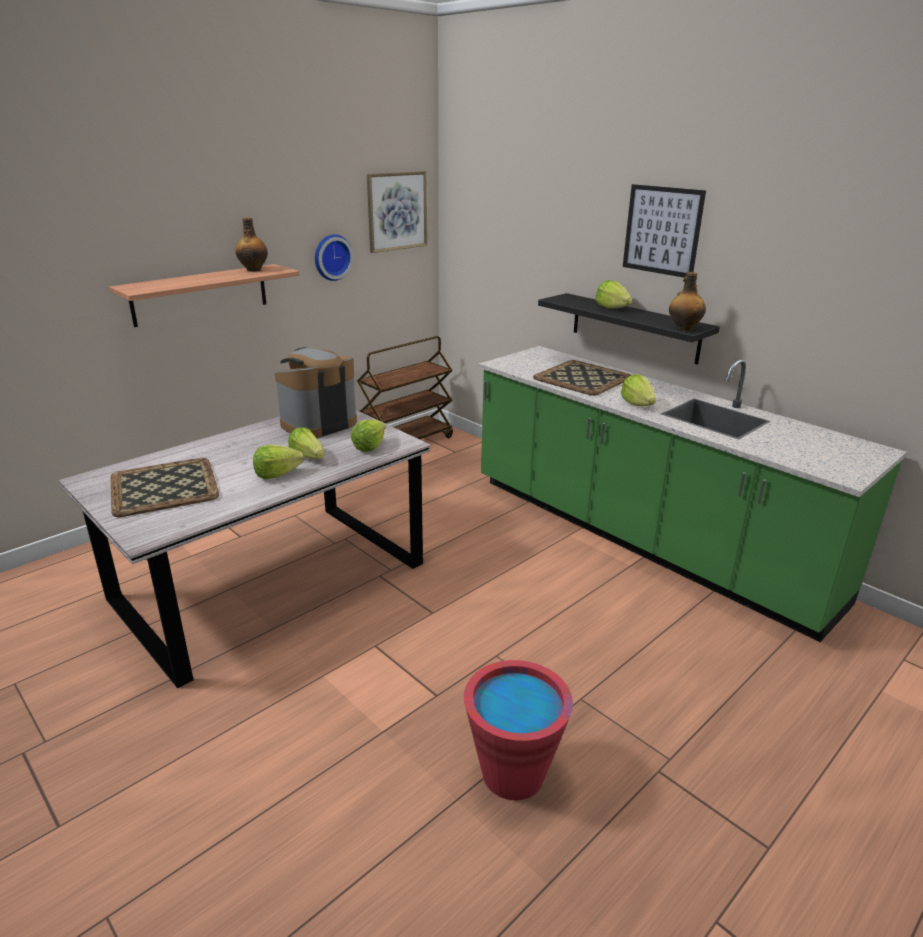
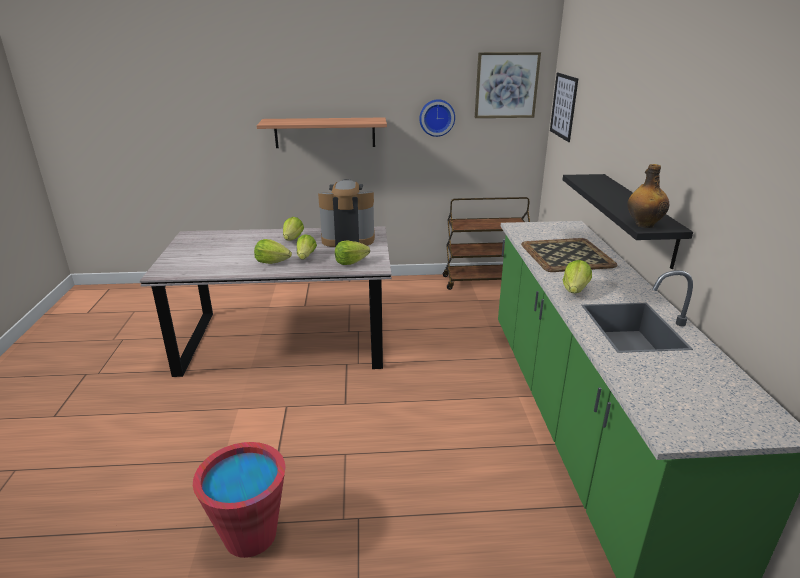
camera: 40 degrees right, 0 degrees up
tray [111,458,219,517] -> none
bottle [235,217,268,272] -> none
lettuce [596,280,632,309] -> lettuce moved to [283,217,304,241]
picture [623,184,706,278] -> picture moved to [550,73,578,142]

